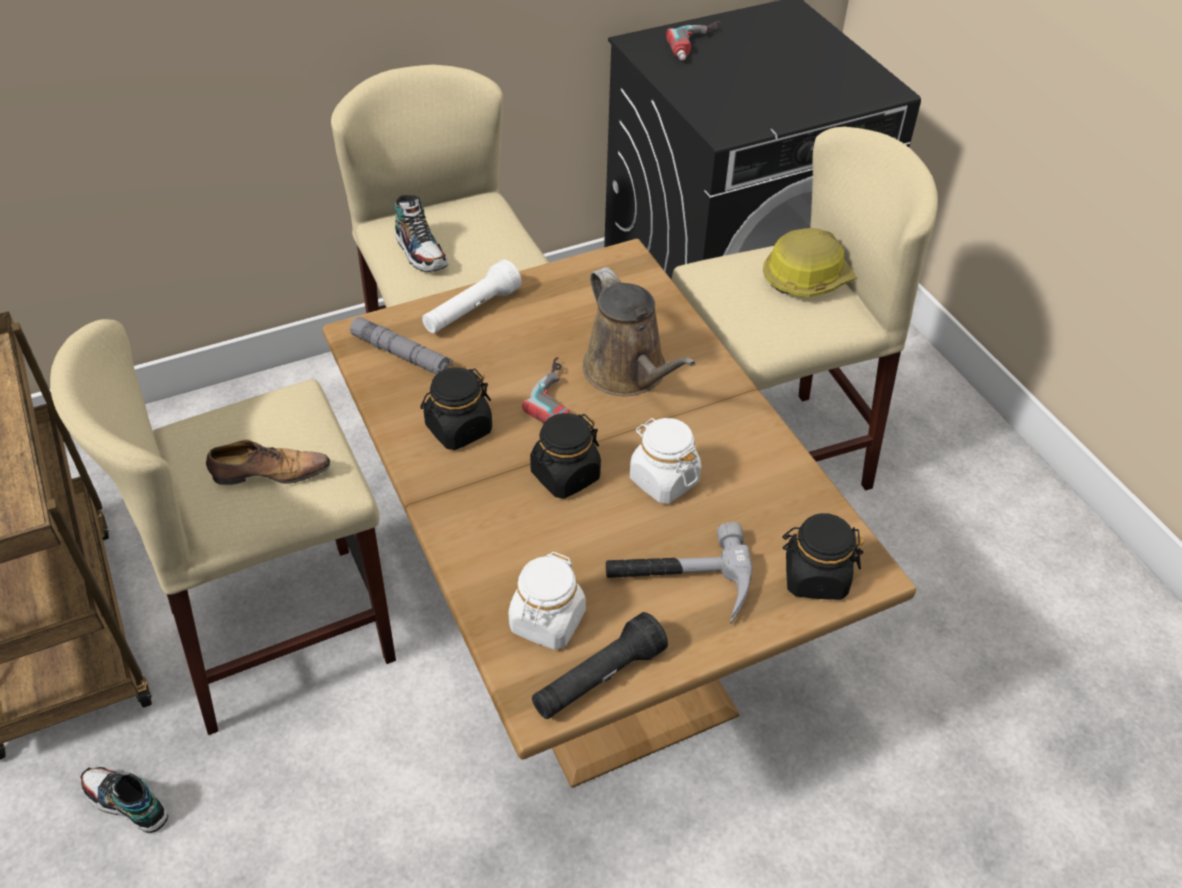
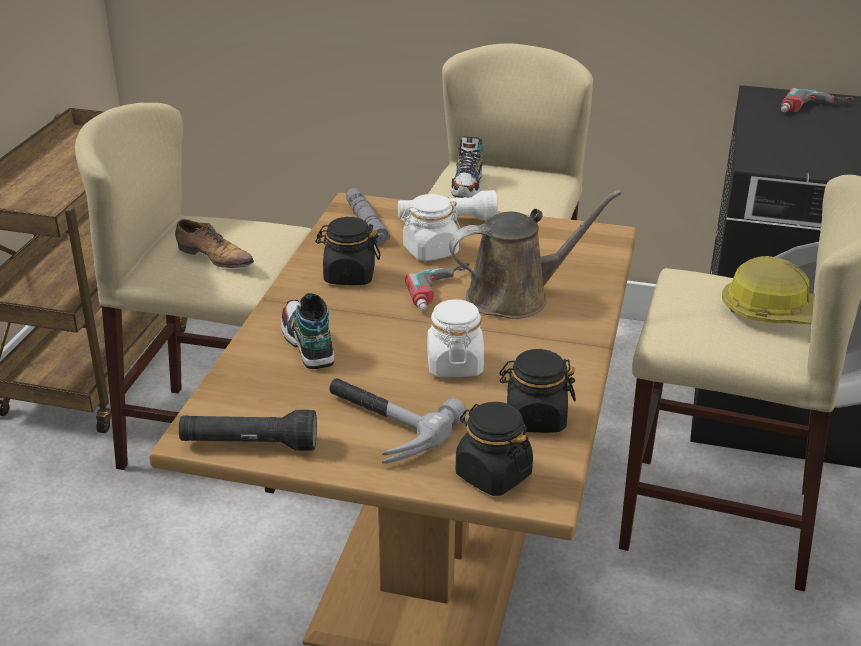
camera: 40 degrees right, 15 degrees down
shoe [80,767,168,833] -> shoe moved to [281,293,334,369]
white jar [508,552,586,650] -> white jar moved to [401,194,460,261]
black jar [530,413,601,499] -> black jar moved to [499,349,576,433]
brown watering can [583,267,696,396] -> brown watering can turned 120 degrees counterclockwise [449,190,621,319]

